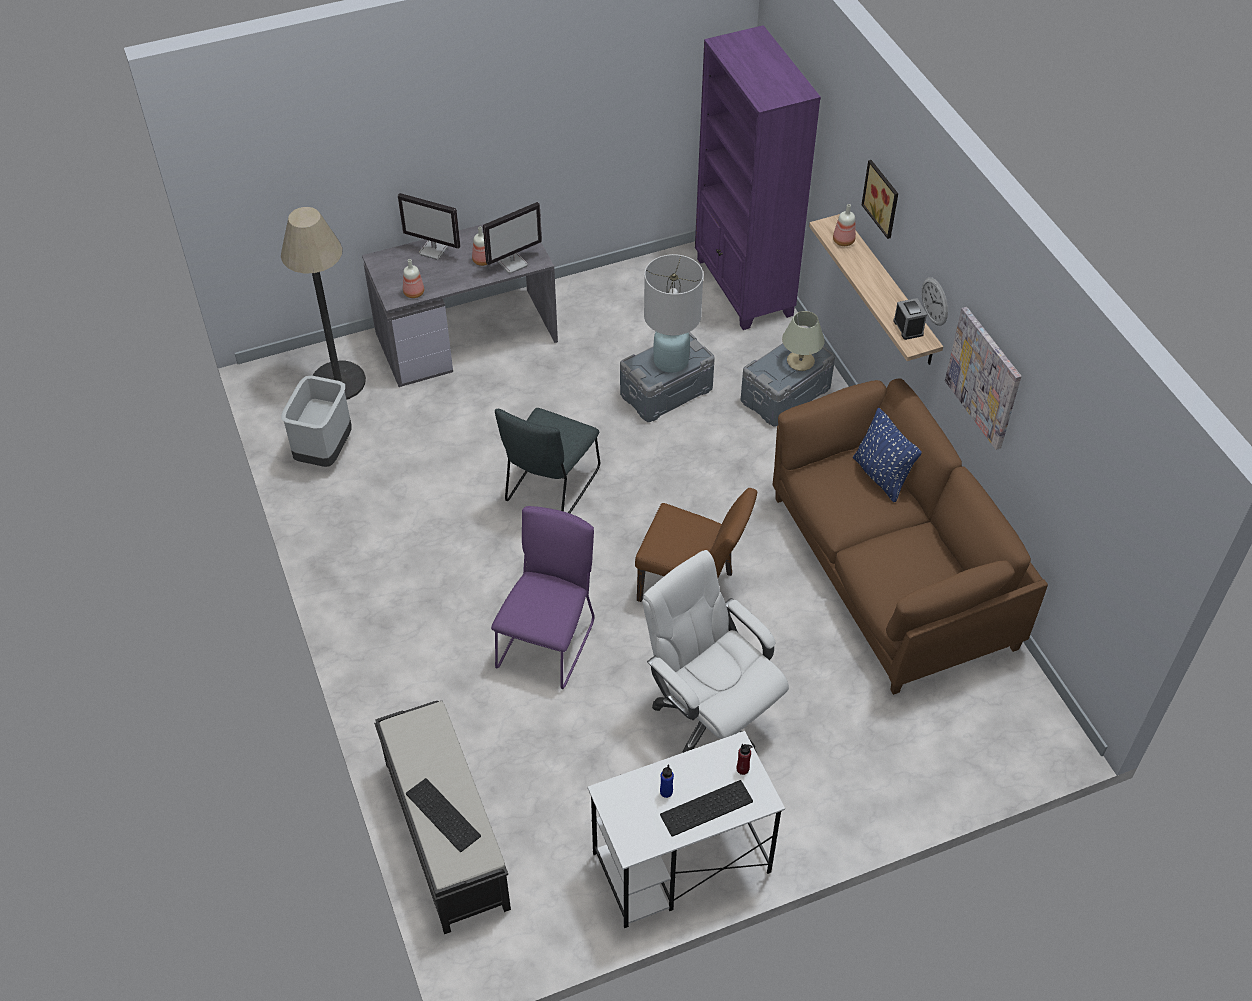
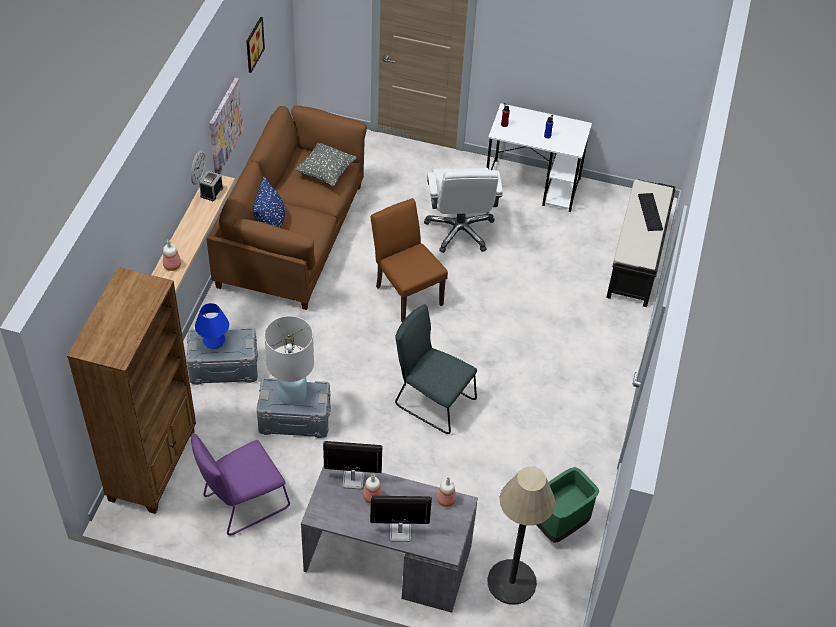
camera: 145 degrees left, 0 degrees up
grey trash can [281,376,352,467] -> green trash can [536,467,599,543]
monitor [398,193,461,260] -> monitor turned 60 degrees counterclockwise [370,496,432,542]
purple chair [491,506,595,689] -> purple chair moved to [191,433,290,535]
grey chair [495,408,600,513] -> grey chair turned 120 degrees counterclockwise [395,304,477,434]
keyboard [660,780,753,837] -> none
purple bookcase [695,25,821,330] -> brown bookcase [67,267,196,514]
beige table lamp [782,311,825,371] -> blue table lamp [195,303,229,349]
picture [862,160,898,239] -> picture moved to [246,17,265,73]
none -> grey pillow [295,143,357,186]

